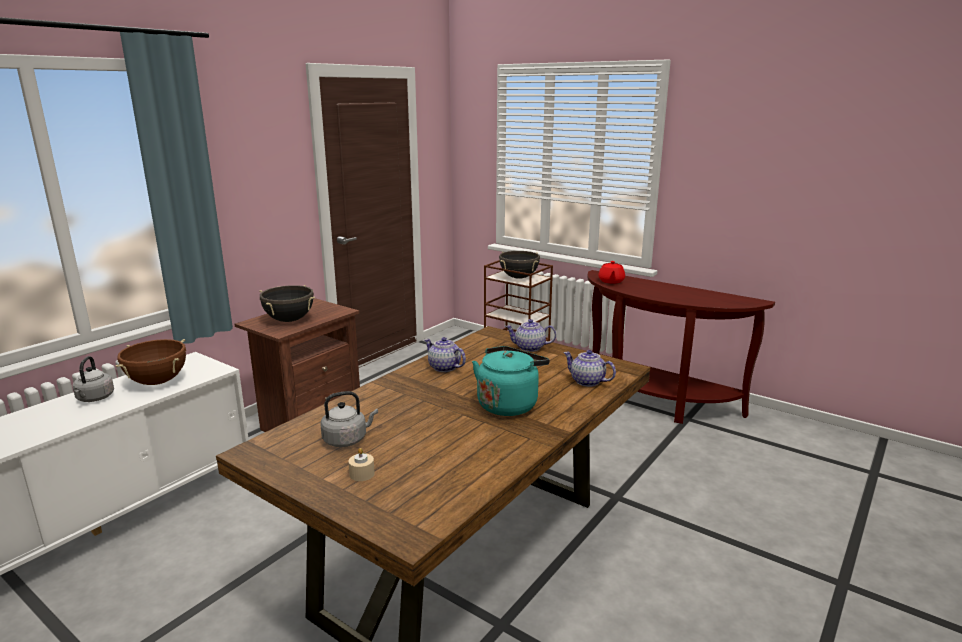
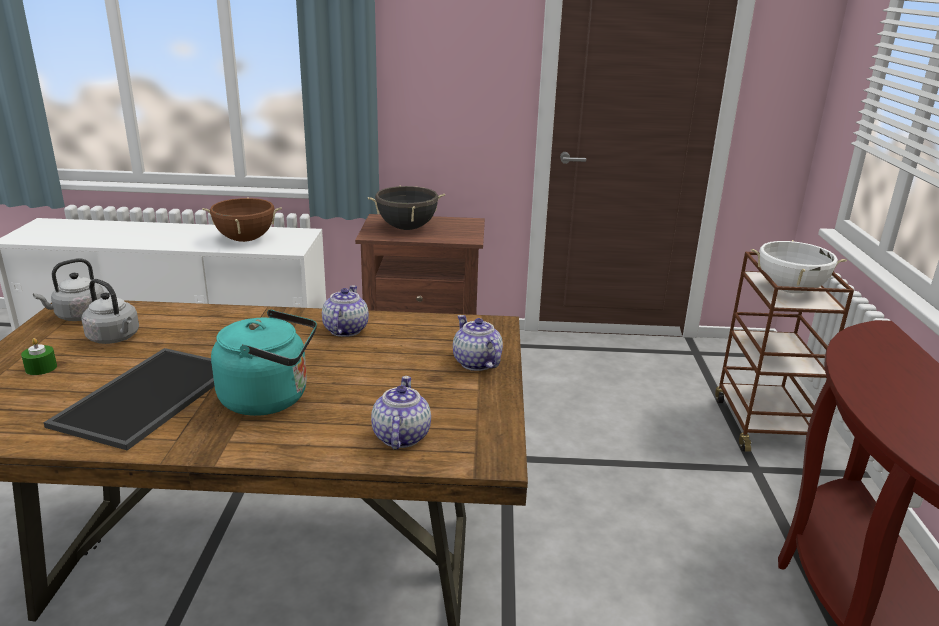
camera: 55 degrees right, 5 degrees up
grey kettle [73,356,114,402] -> grey kettle moved to [33,258,104,321]
beige candle [348,448,375,481] -> green candle [21,338,57,375]
black cooking pot [499,251,540,279] -> white cooking pot [751,240,847,293]
red teapot [598,261,625,284] -> none
none -> tray [43,348,214,450]

